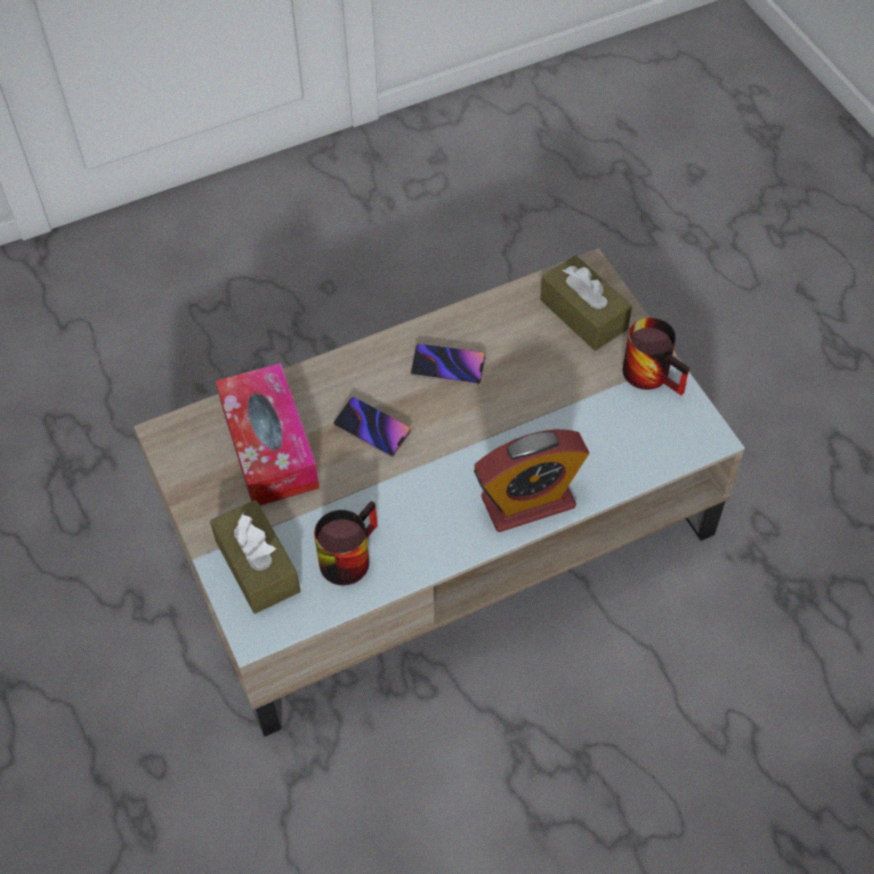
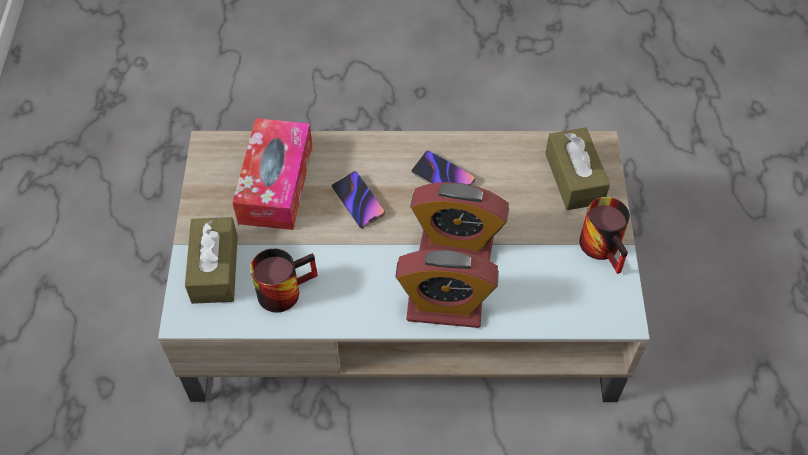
camera: 25 degrees right, 0 degrees up
none -> alarm clock [410,182,509,261]

